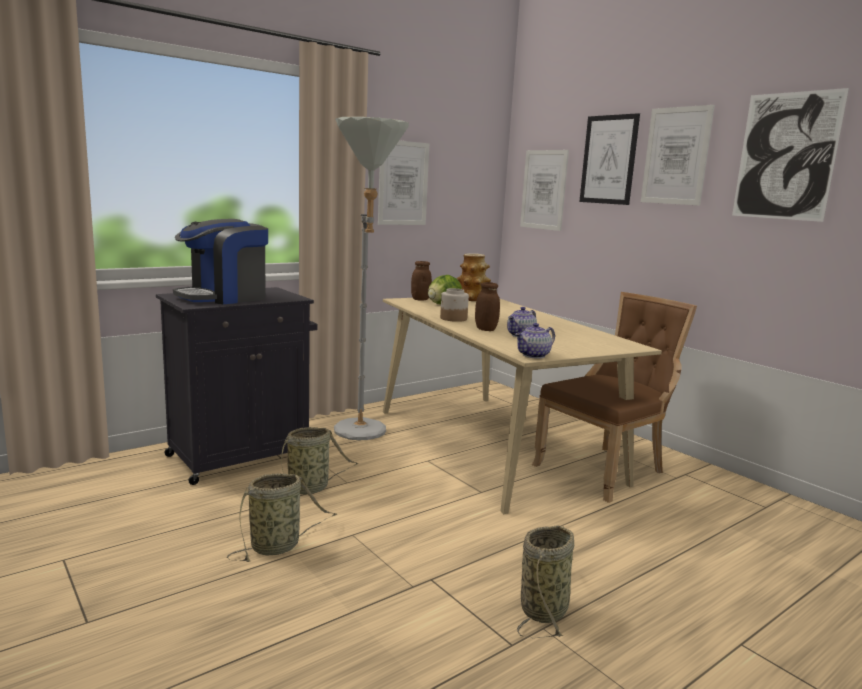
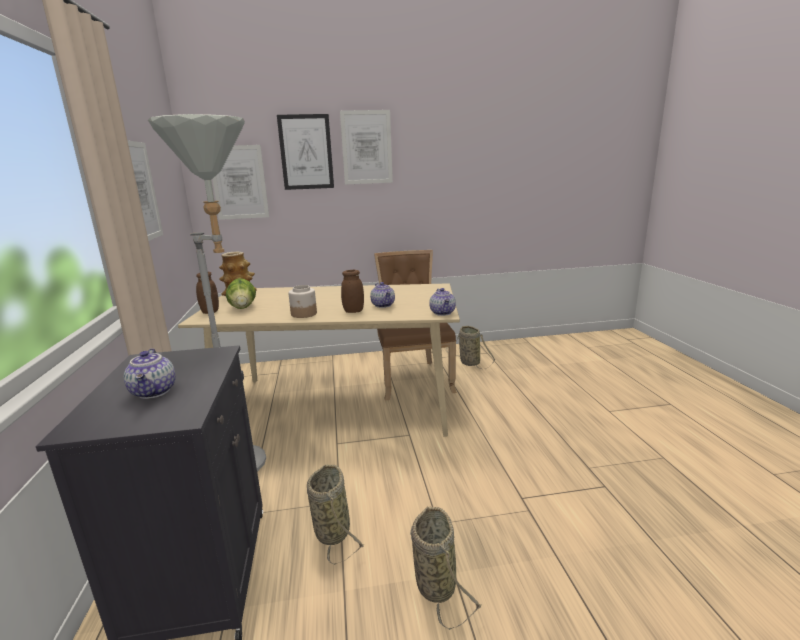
camera: 60 degrees left, 5 degrees up
coffee machine [173,219,268,304] -> teapot [124,348,176,399]
basket [517,525,574,638] -> basket moved to [447,326,495,369]
picture [732,88,849,222] -> none

